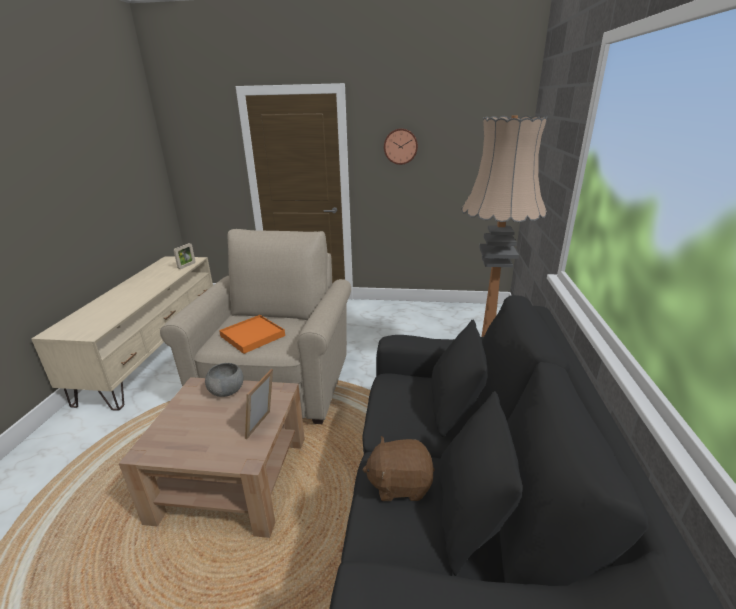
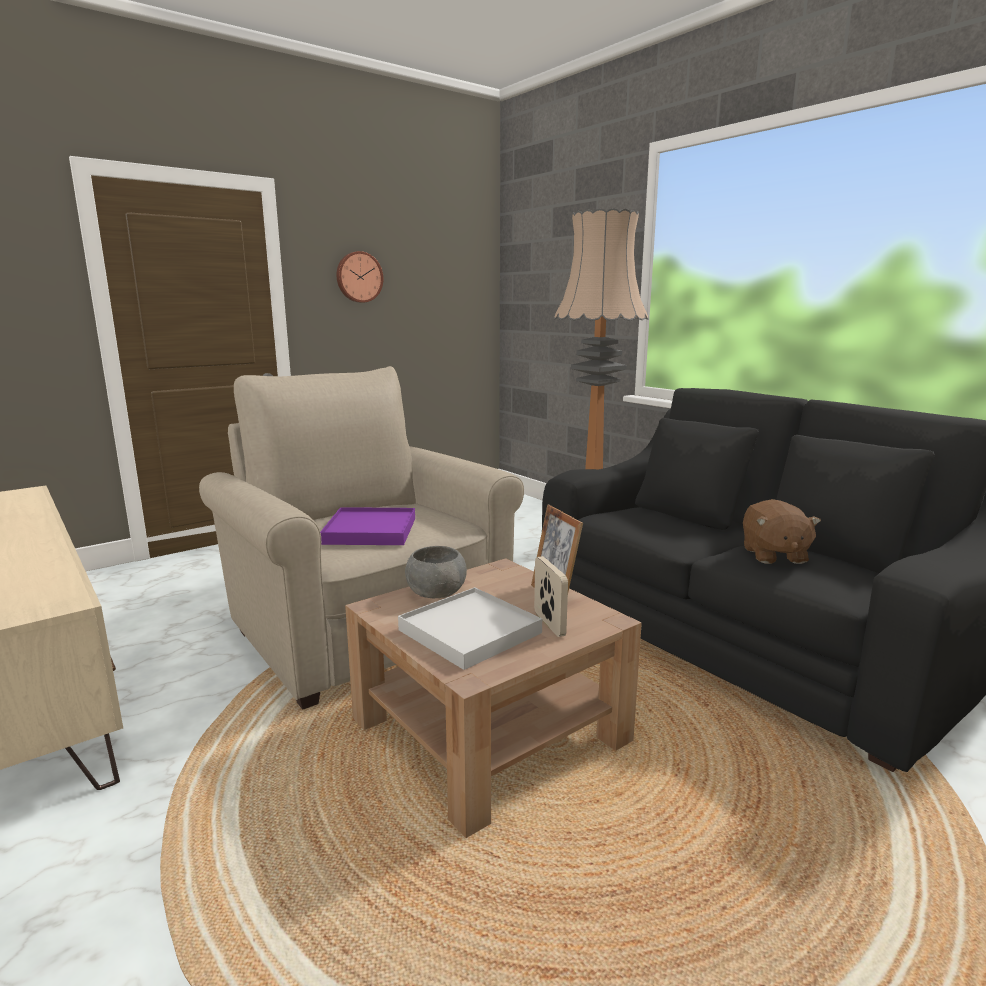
camera: 45 degrees left, 10 degrees down
picture frame [174,243,195,269] -> picture frame moved to [534,556,568,637]
orange tray [219,315,285,354] -> purple tray [320,507,415,545]
brown plush toy [362,436,435,501] -> brown plush toy turned 45 degrees counterclockwise [743,499,821,564]
none -> white tray [398,587,542,670]

